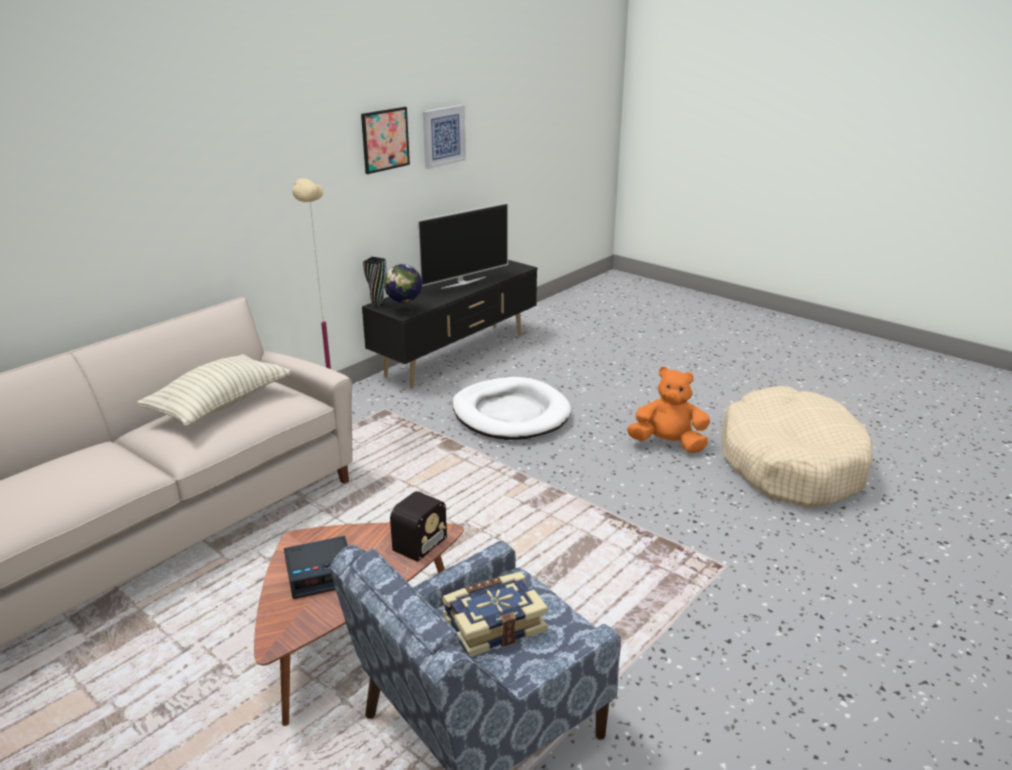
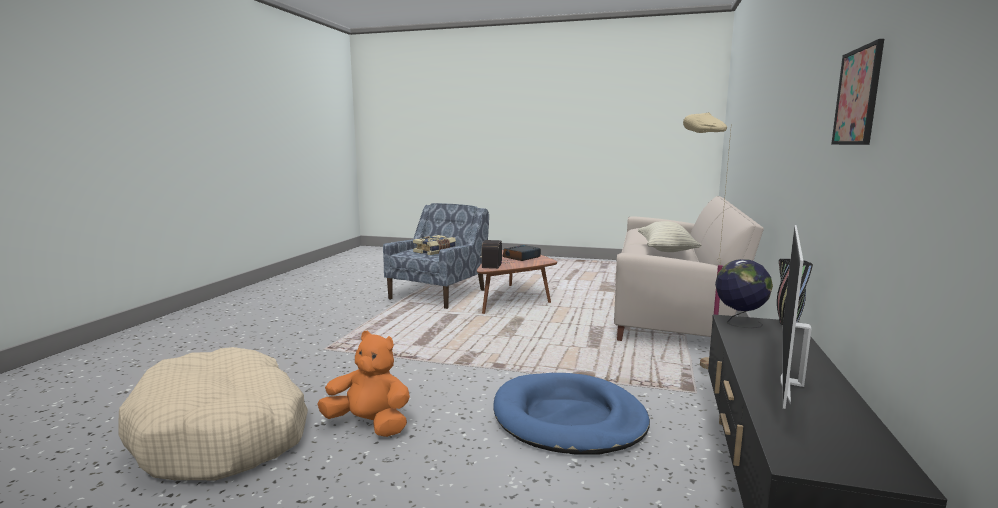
camera: 155 degrees right, 15 degrees down
picture [423,105,466,169] -> none
white dog bed [452,377,571,440] -> blue dog bed [493,373,650,455]
orange plush toy [627,367,710,453] -> orange plush toy turned 150 degrees counterclockwise [317,331,410,437]

